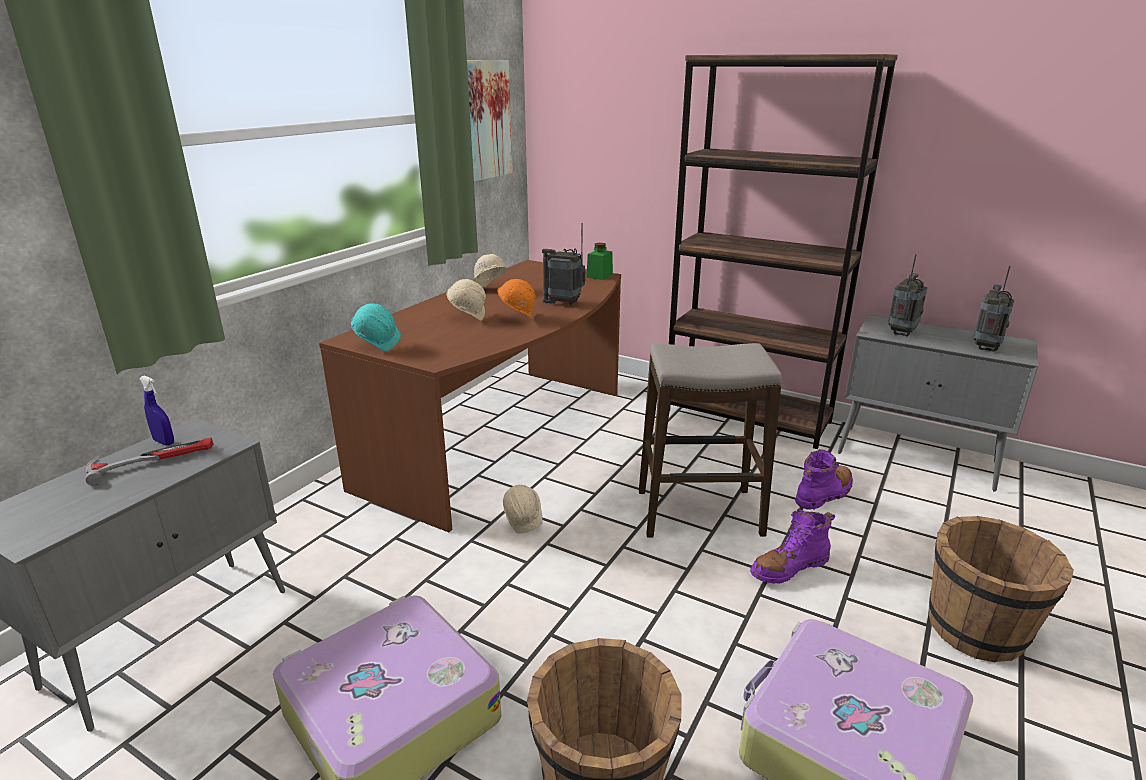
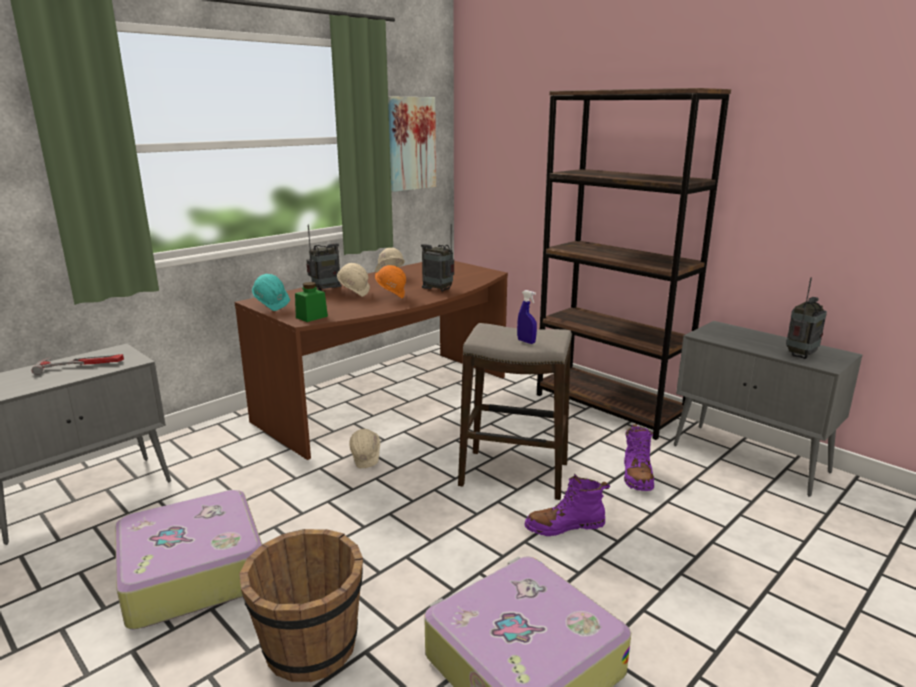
camera: 15 degrees right, 5 degrees down
blue spray bottle [139,376,174,446] -> blue spray bottle moved to [517,290,537,344]
green jar [586,243,613,280] -> green jar moved to [295,282,328,322]
purple boot [795,449,853,510] -> purple boot turned 120 degrees clockwise [624,424,654,491]
radio [888,254,927,336] -> radio moved to [307,225,341,291]
brown bucket [928,516,1074,662] -> none

